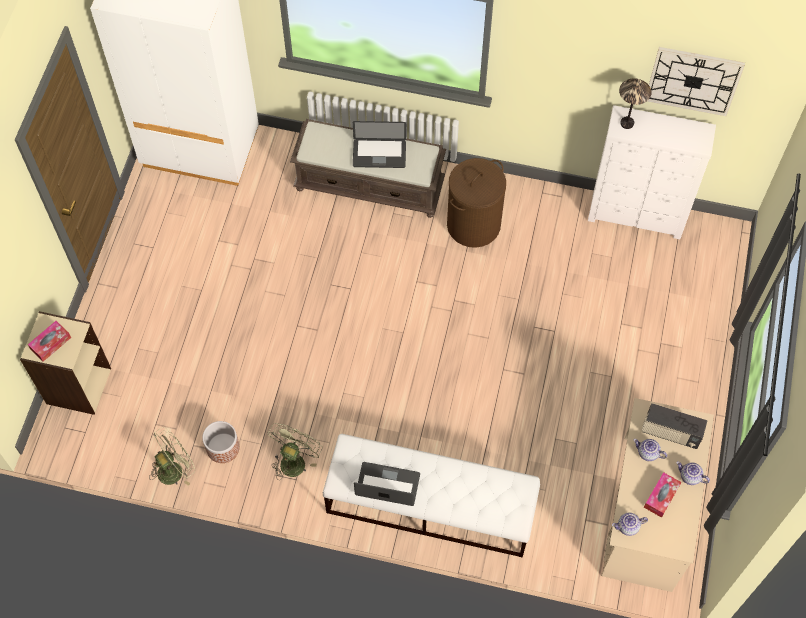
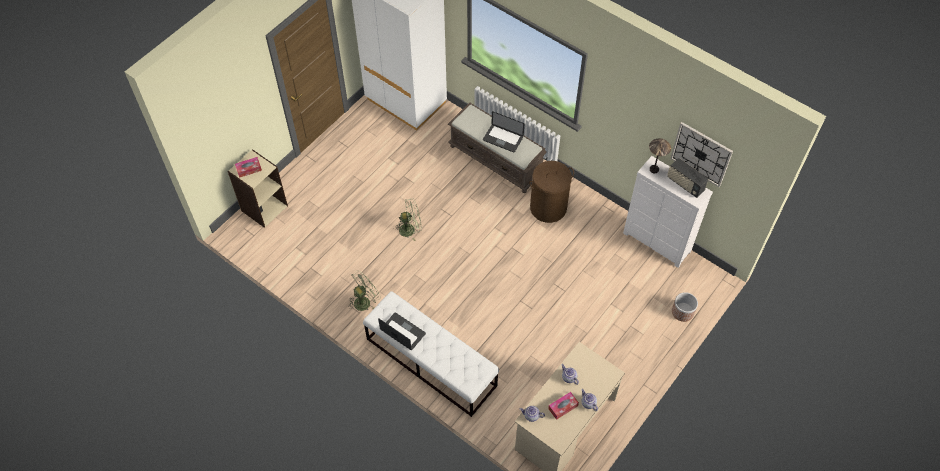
camera: 25 degrees right, 5 degrees down
green fan [149,427,195,486] -> green fan moved to [394,198,422,241]
planter [202,421,240,463] -> planter moved to [672,292,698,322]
radio [642,403,707,449] -> radio moved to [667,158,709,198]

